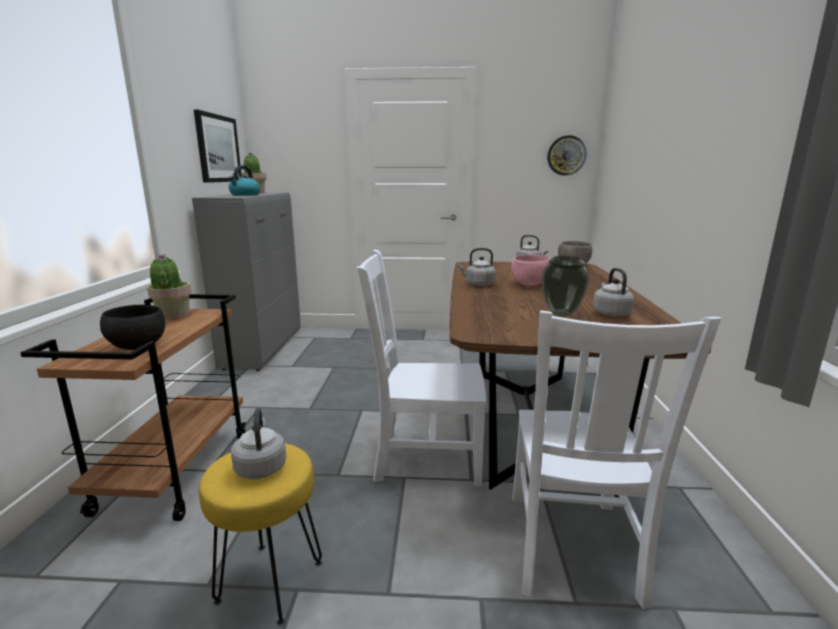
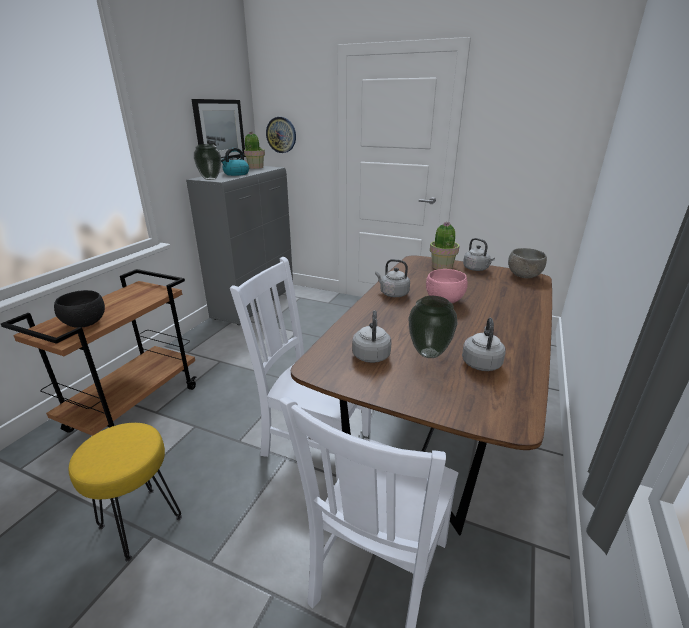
camera: 20 degrees right, 10 degrees up
potted plant [147,254,192,320] -> potted plant moved to [430,221,459,270]
grey kettle [231,408,287,479] -> grey kettle moved to [352,311,392,363]
wall clock [547,135,587,175] -> wall clock moved to [266,117,296,153]
none -> vase [194,144,221,180]

